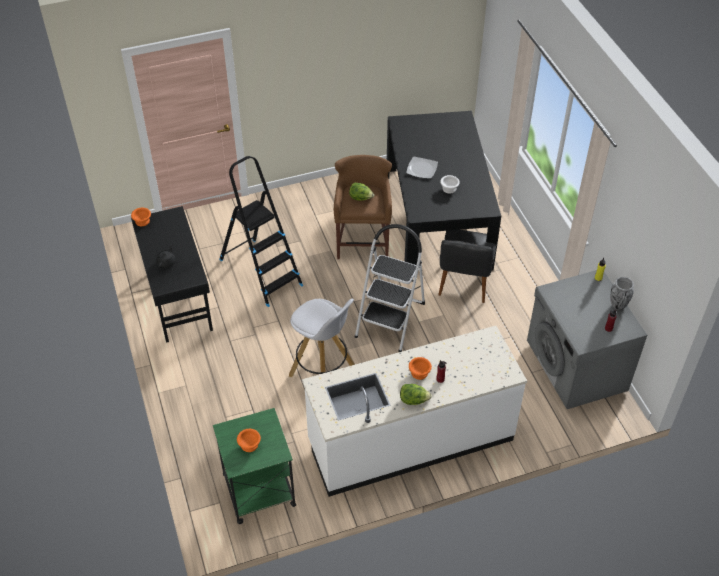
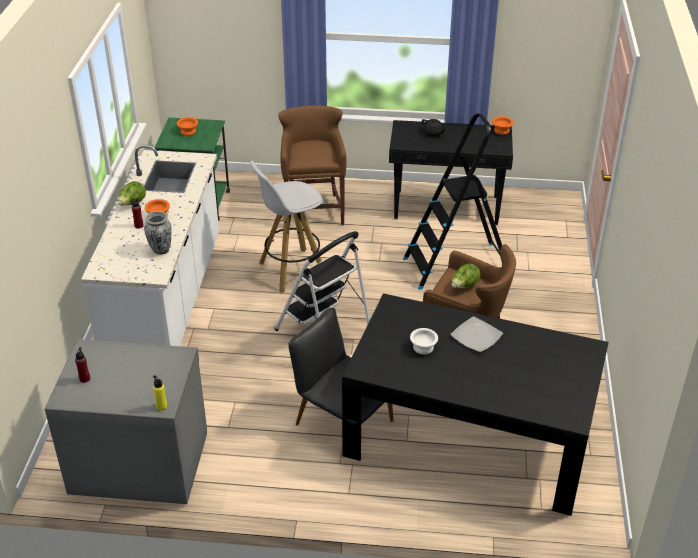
camera: 115 degrees right, 10 degrees down
vase [610,277,634,311] -> vase moved to [144,211,172,255]
none -> brown stool [278,105,347,225]

